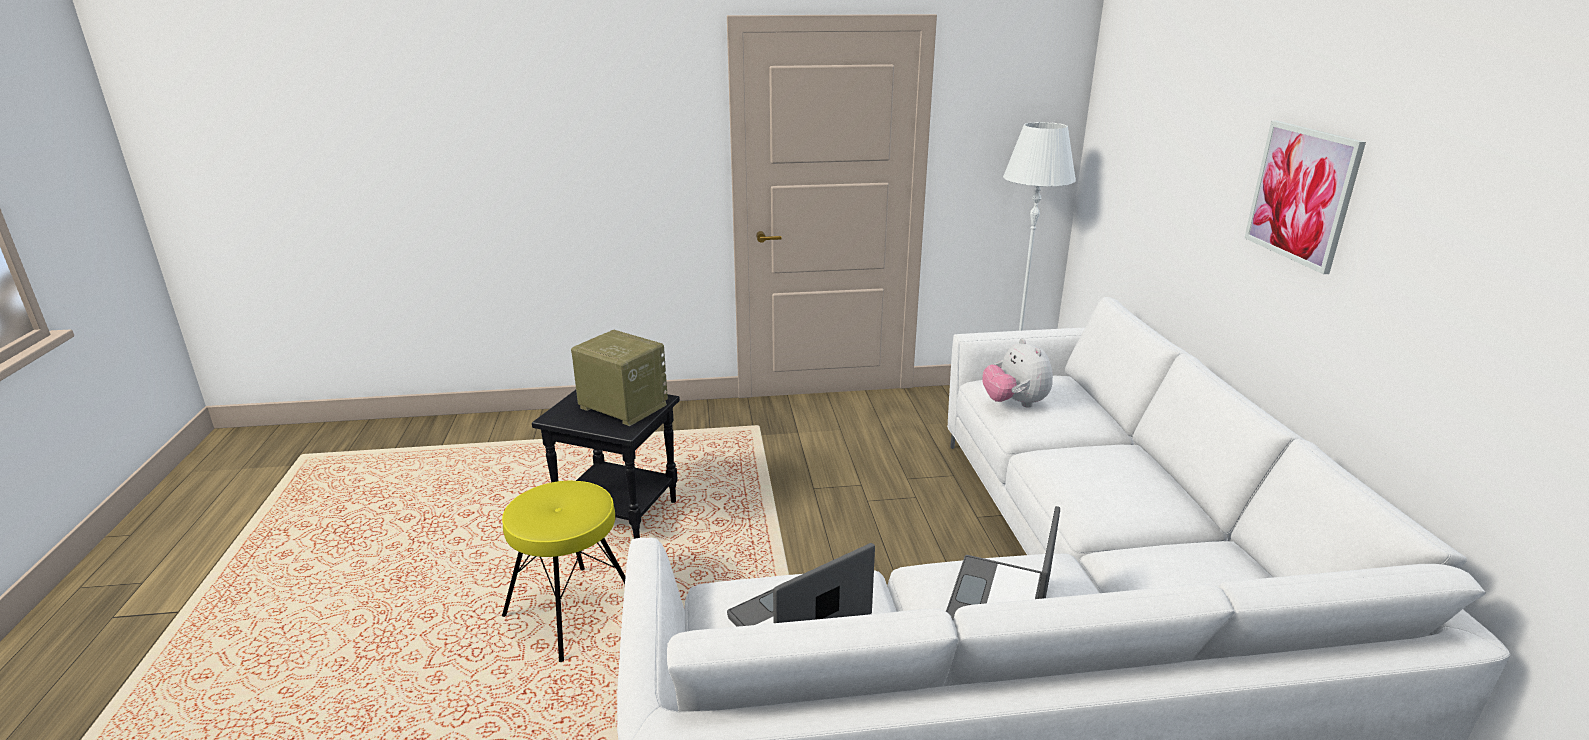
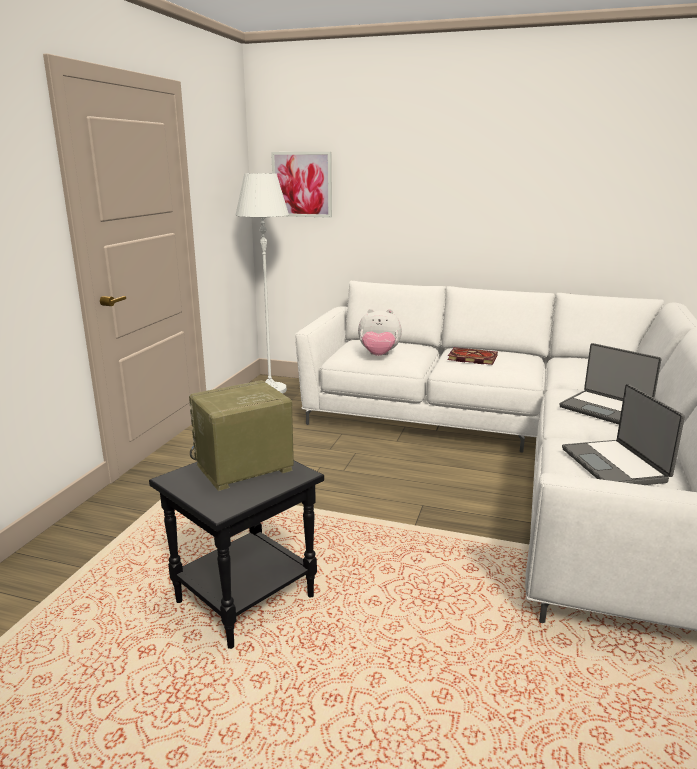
camera: 65 degrees left, 5 degrees down
yellow stool [502,481,626,662] -> none
picture [1244,121,1366,274] -> picture moved to [271,152,332,218]
none -> book [447,347,498,365]

